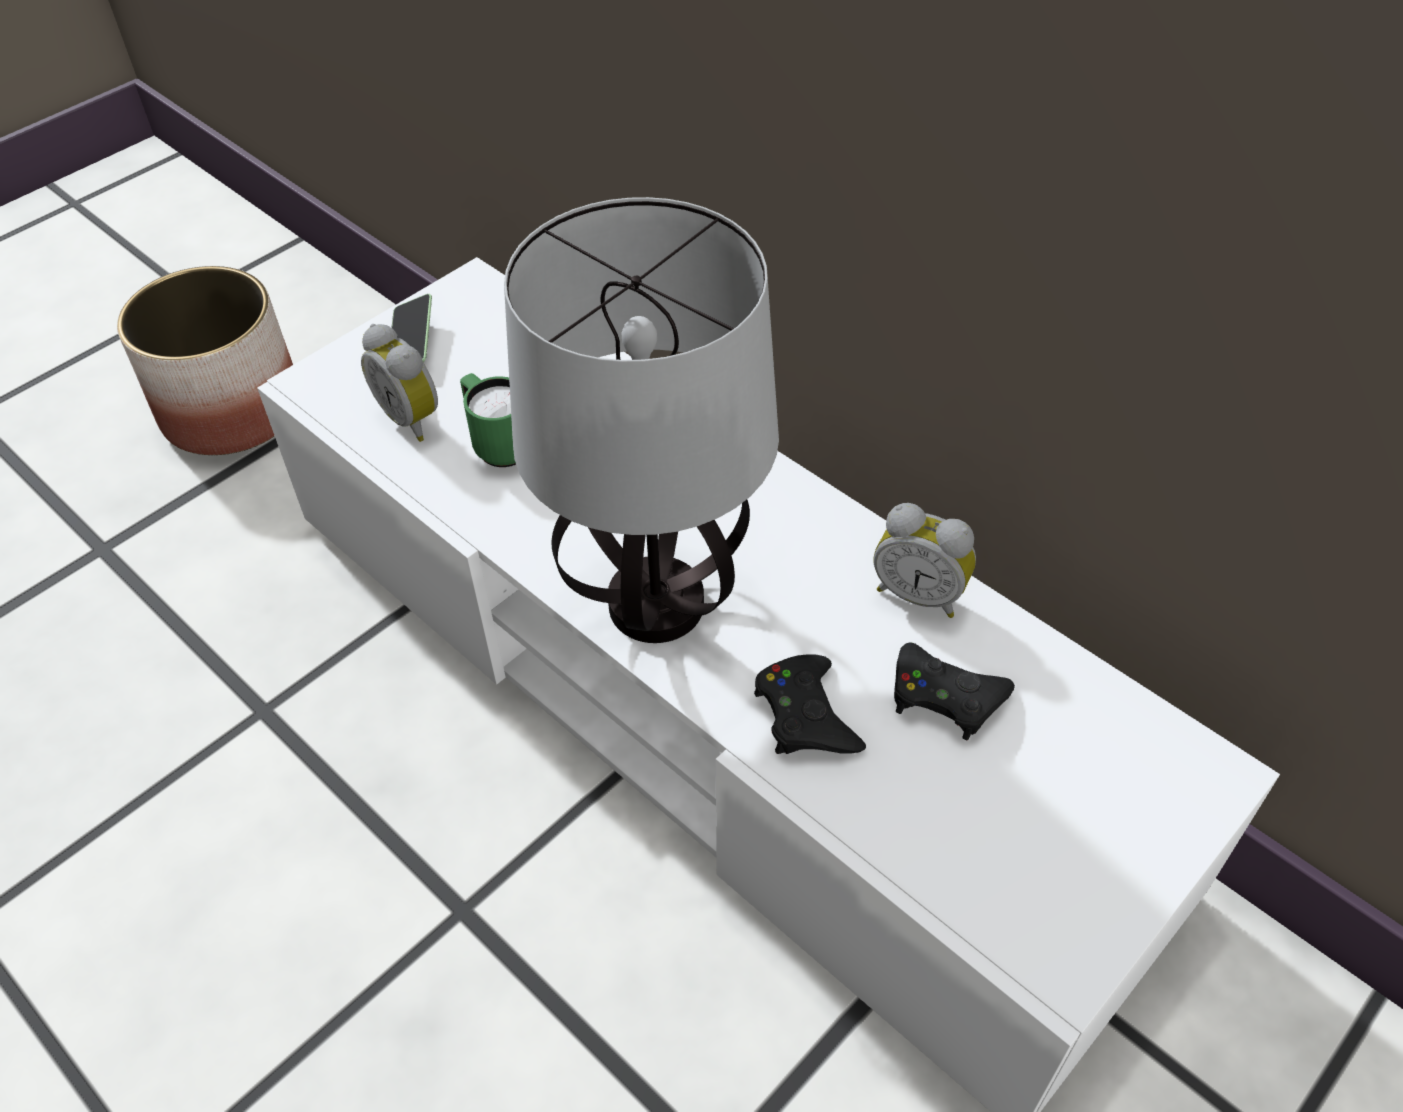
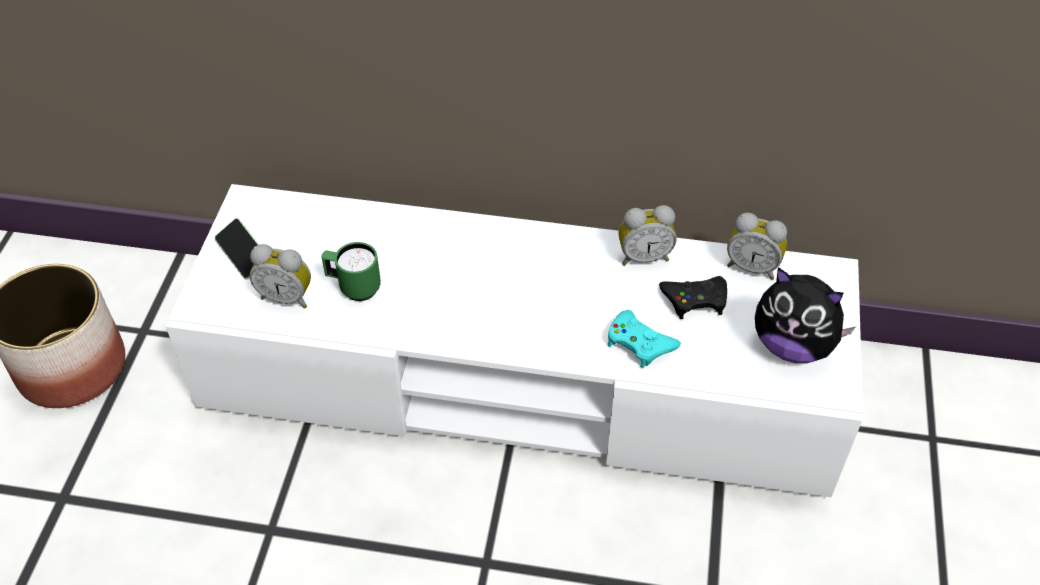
camera: 35 degrees left, 0 degrees up
table lamp [504,197,779,643] -> none
black game controller [754,654,866,754] -> turquoise game controller [608,310,681,368]
none -> alarm clock [727,213,787,280]
none -> plush toy [755,267,855,363]

